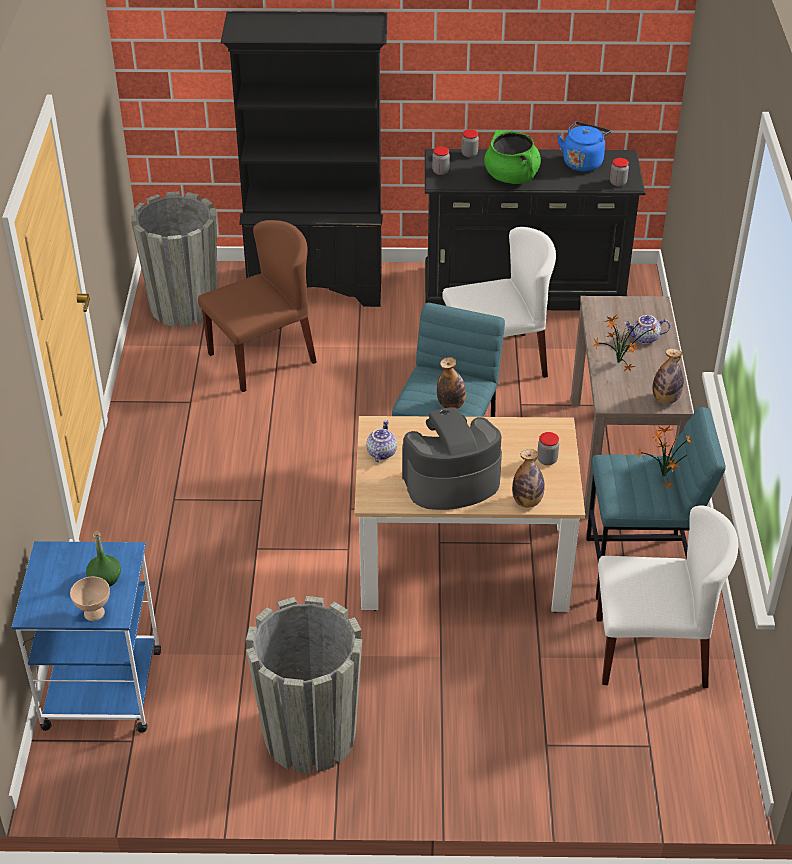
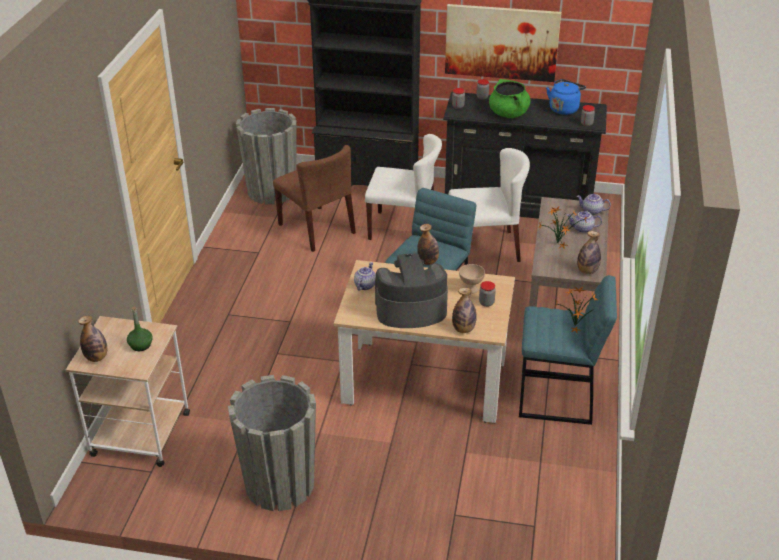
camera: 10 degrees right, 5 degrees down
blue cart [12,541,161,733] -> beige cart [66,316,190,467]
beige bowl [70,577,110,621] -> beige bowl moved to [459,264,485,294]
brown chair [198,220,317,392] -> brown chair turned 75 degrees clockwise [273,145,356,252]
white chair [596,506,738,688] -> white chair moved to [365,134,442,240]
none -> bottle [78,315,107,362]
none -> picture [445,4,561,82]
none -> teapot [577,194,611,215]

